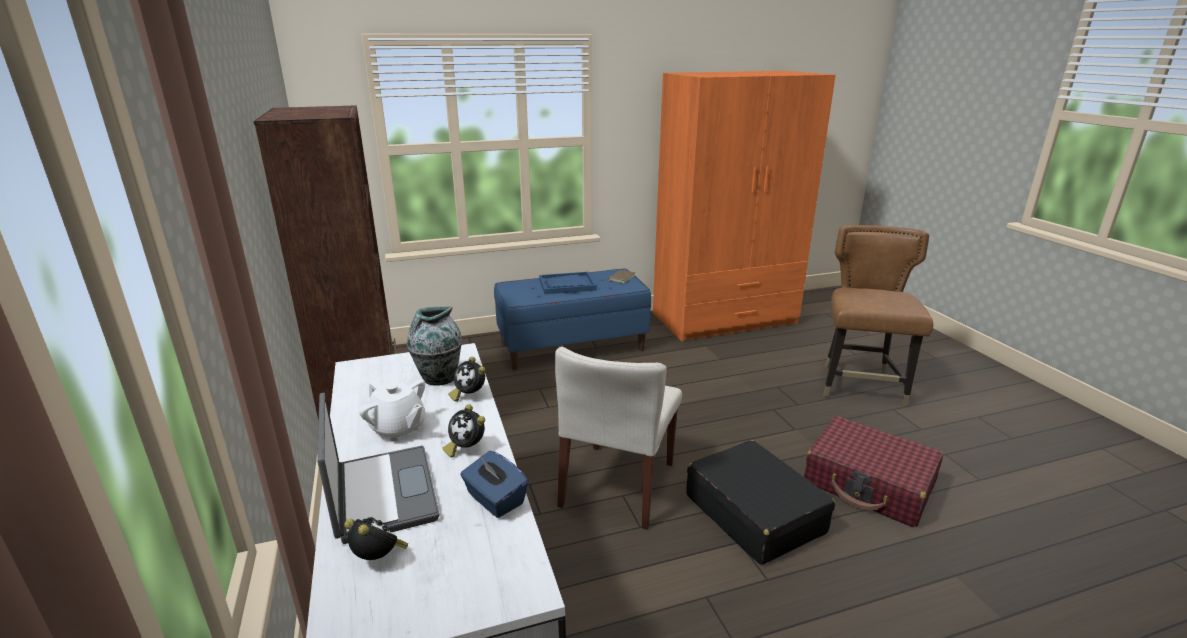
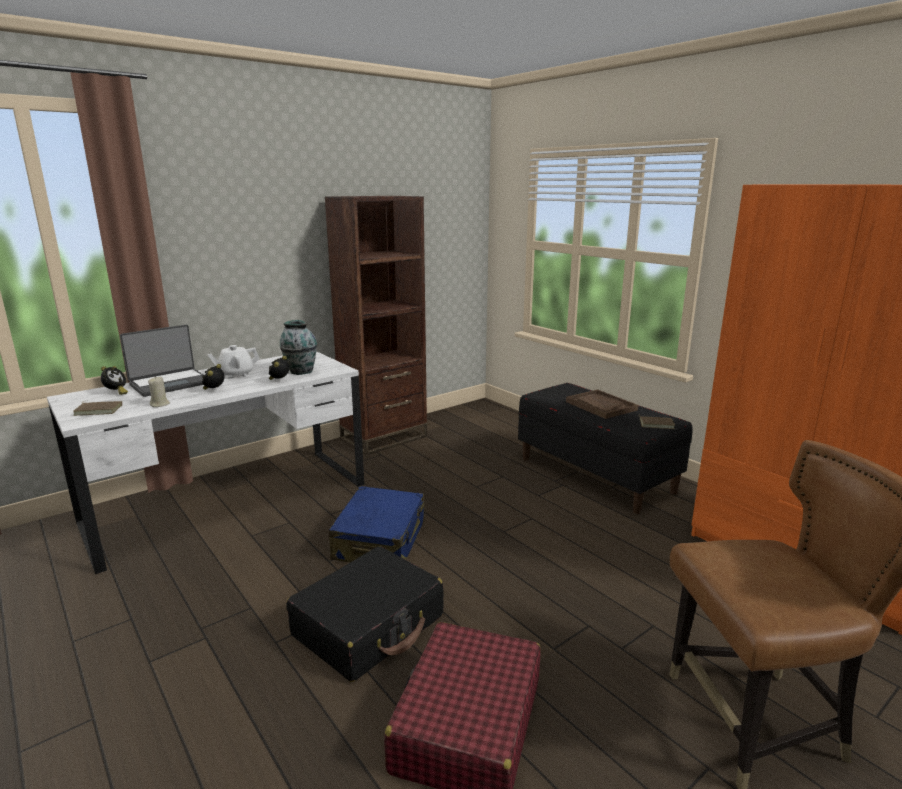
camera: 70 degrees right, 5 degrees down
white teapot [359,379,426,442] -> white teapot turned 45 degrees clockwise [207,345,260,379]
blue tissue box [460,451,528,518] -> beige candle [148,376,170,407]
blue bench [494,268,651,370] -> black bench [518,383,693,514]
blue tray [539,272,597,294] -> brown tray [566,390,638,419]
beige chair [555,347,682,530] -> blue suitcase [329,486,425,562]
none -> brown book [73,401,122,416]

